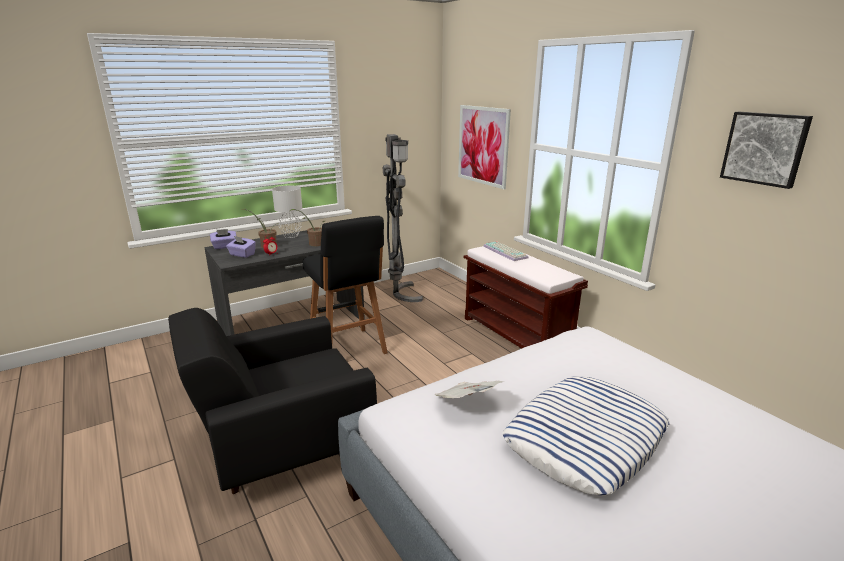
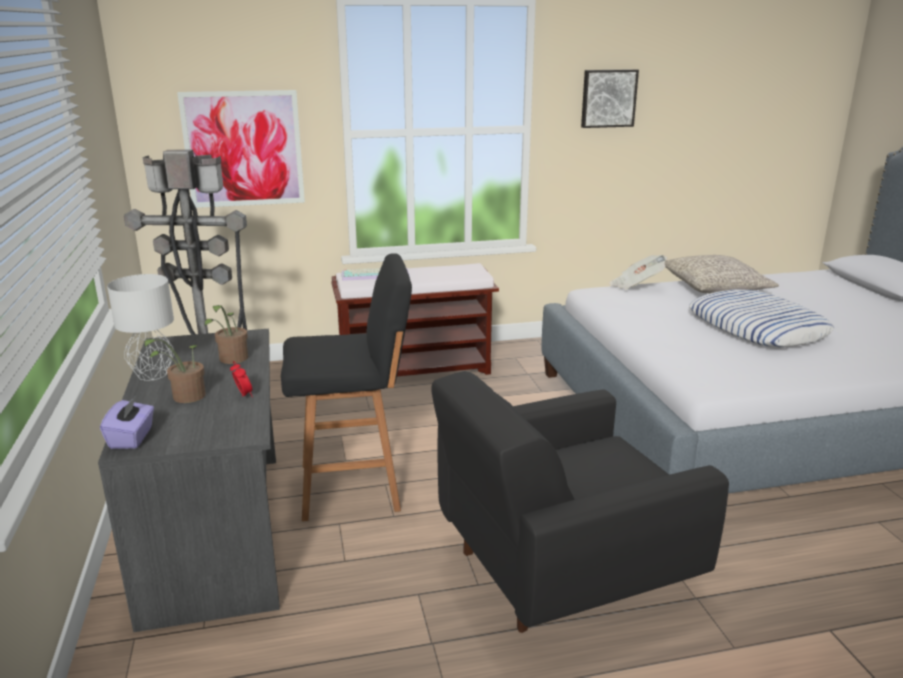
camera: 70 degrees left, 0 degrees up
black armchair [168,308,377,494] -> black armchair turned 75 degrees clockwise [432,371,729,633]
purple tissue box [226,236,256,258] -> none
newspaper [434,381,504,398] -> newspaper moved to [609,255,668,290]
none -> grey pillow [665,255,779,293]

